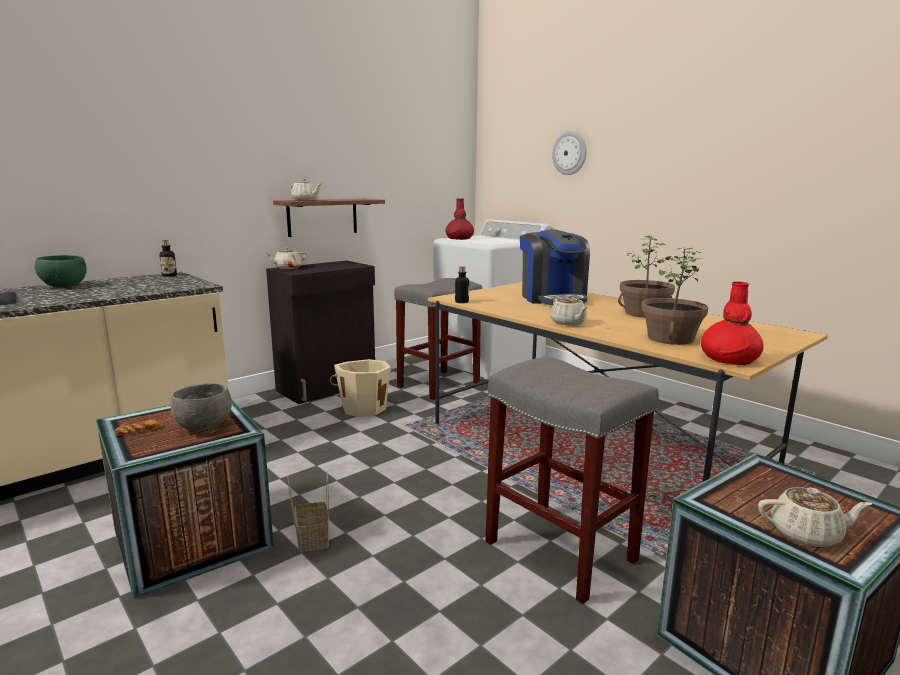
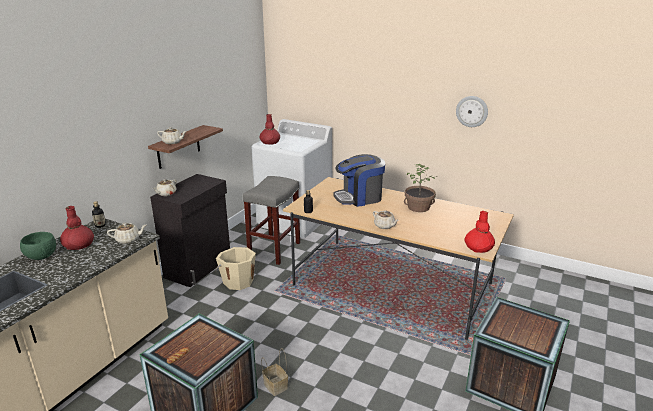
camera: 20 degrees left, 10 degrees up
grey bowl [170,383,232,431] -> none
grey stool [485,357,659,604] -> none
coffee machine [520,229,590,305] -> coffee machine turned 105 degrees clockwise [333,154,385,207]
wall clock [552,131,587,175] -> wall clock moved to [456,96,488,127]
potted plant [642,247,708,345] -> none
beige teapot [758,487,872,548] -> beige teapot moved to [107,223,146,244]
none -> red vase [60,206,94,250]

